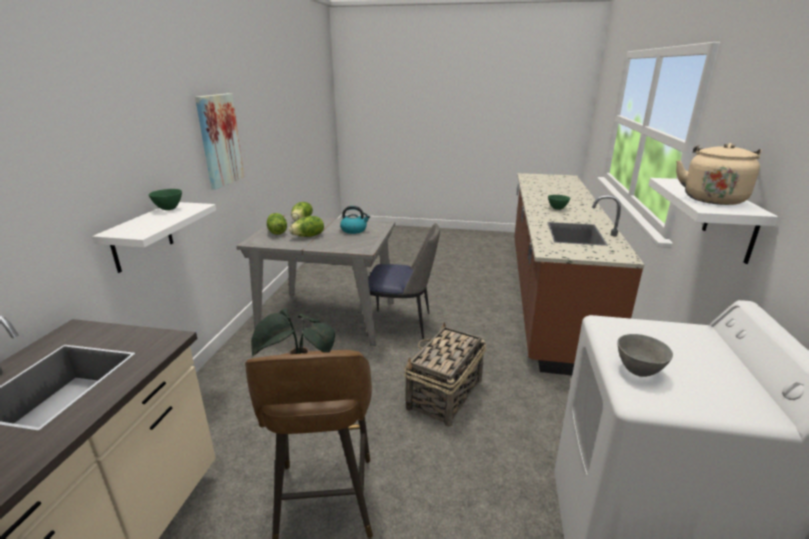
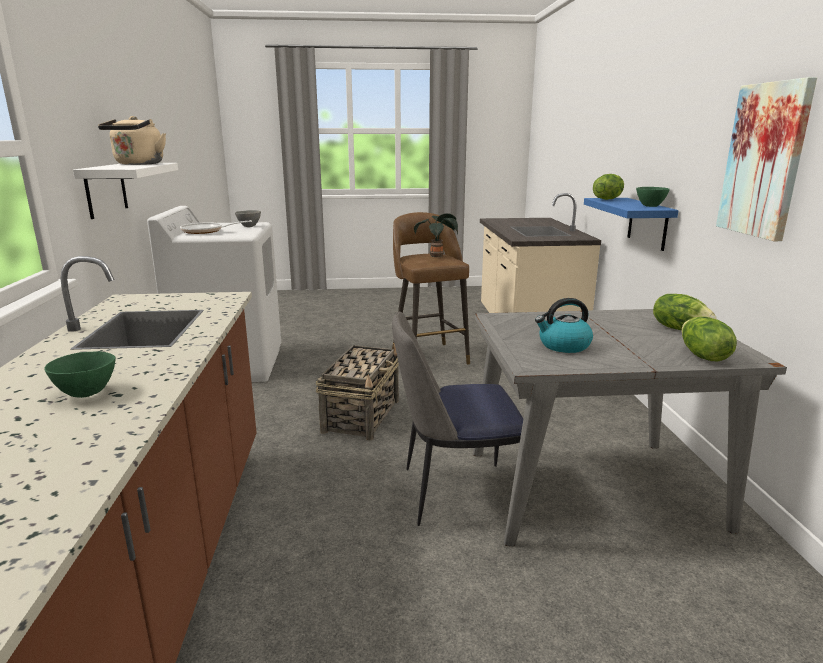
camera: 165 degrees right, 5 degrees down
white shelf [92,202,216,273] -> blue shelf [584,198,678,251]
lettuce [289,216,324,237] -> lettuce moved to [593,174,624,200]
none -> frying pan [180,220,252,234]

